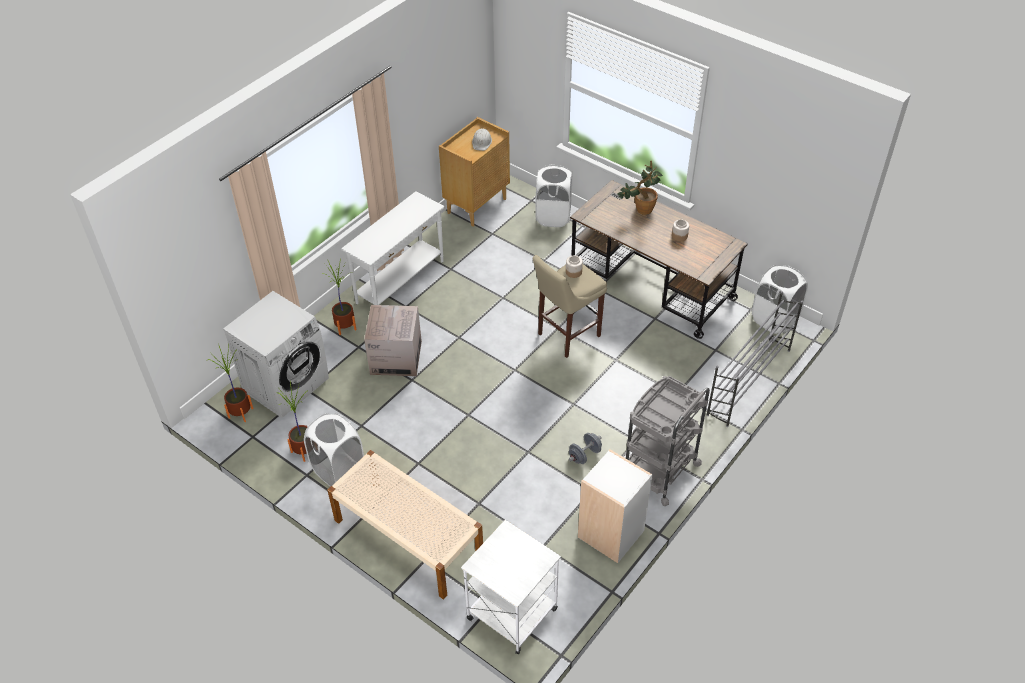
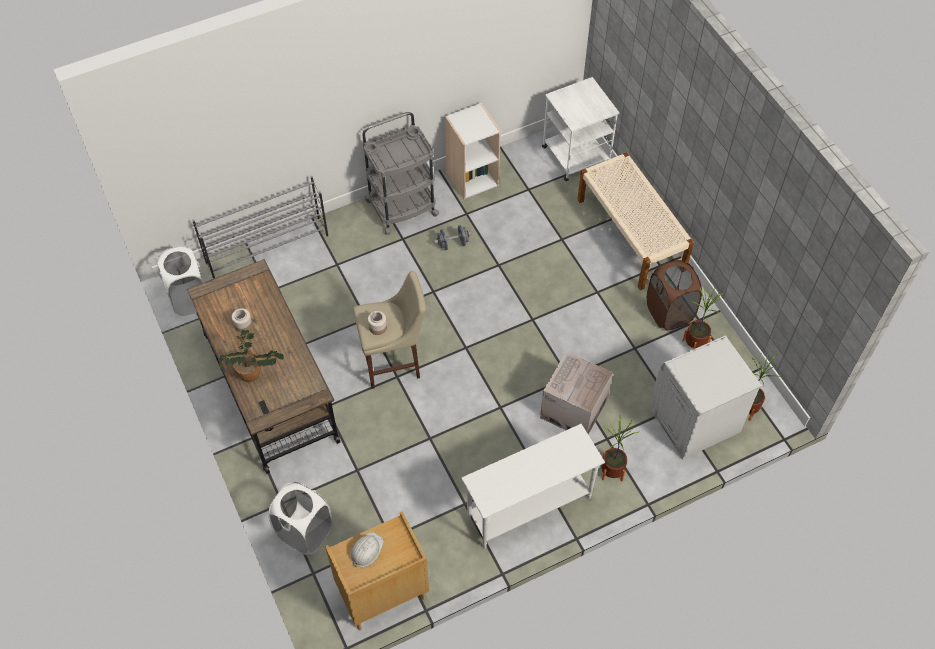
camera: 155 degrees left, 10 degrees up
white laundry basket [304,413,364,487] -> brown laundry basket [647,260,702,331]

